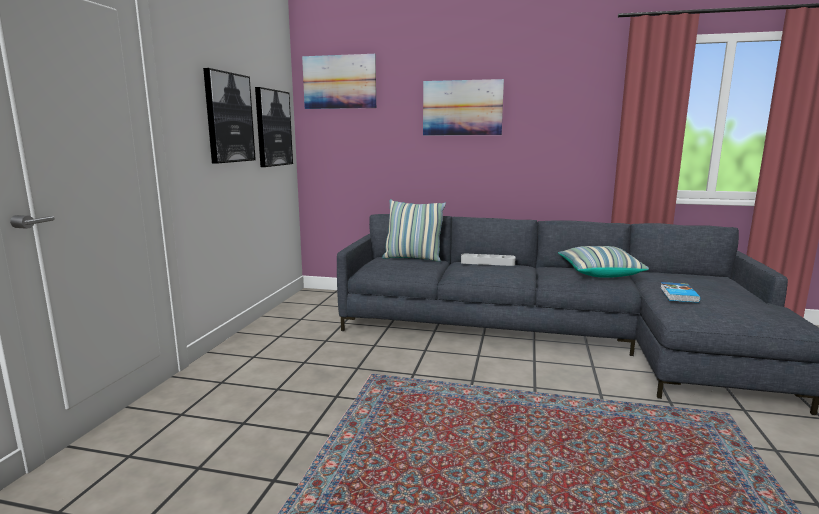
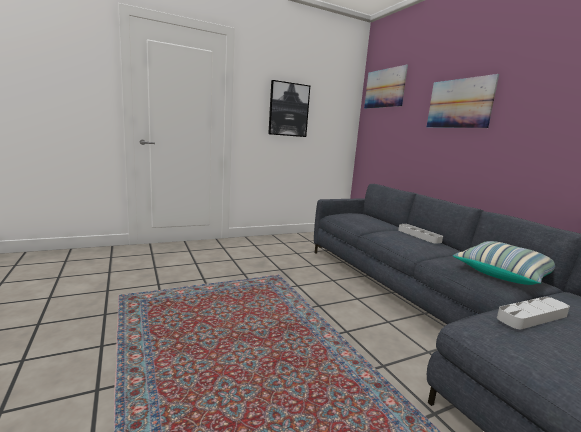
camera: 50 degrees right, 0 degrees up
picture [255,87,293,167] -> none
pillow [382,199,446,262] -> none
book [661,282,700,303] -> grey tray [497,297,570,329]

